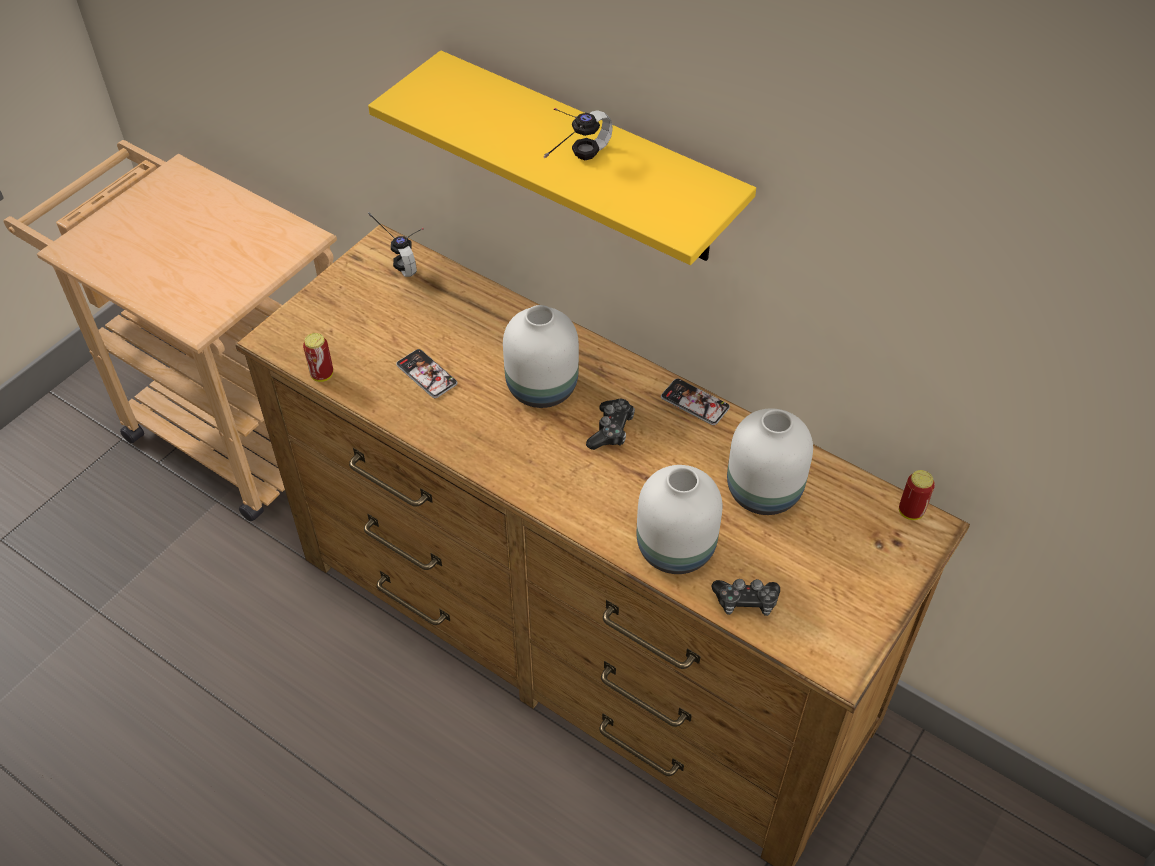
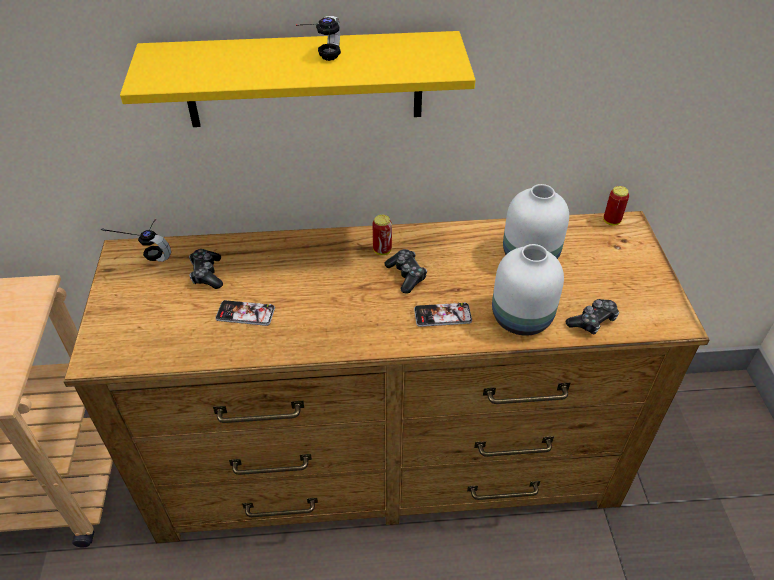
camera: 40 degrees left, 5 degrees down
can [303,333,333,382] -> can moved to [373,215,392,255]
white vase [503,305,579,408] -> none
phone [661,379,730,425] -> phone moved to [414,302,472,327]
none -> game controller [189,249,223,289]

